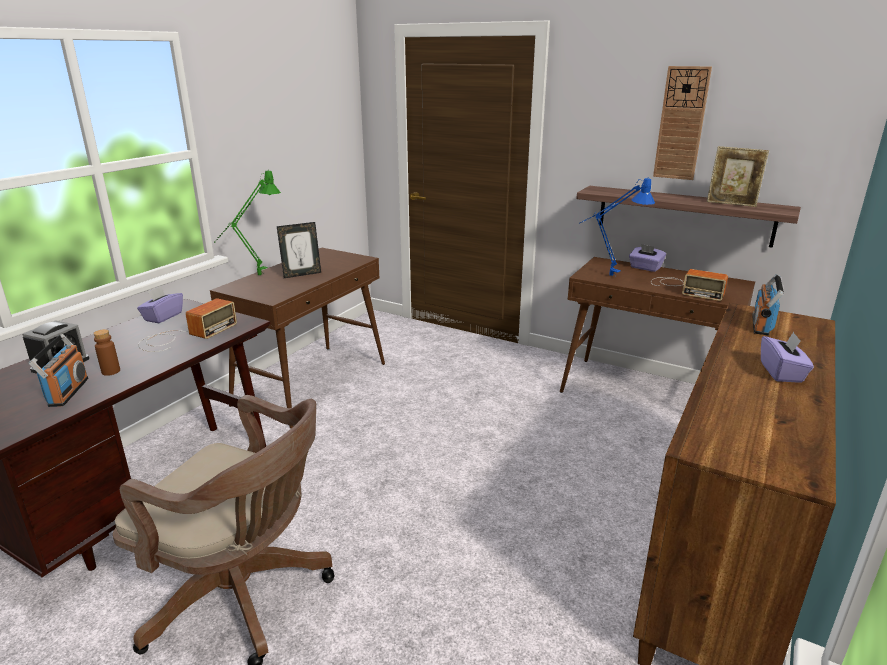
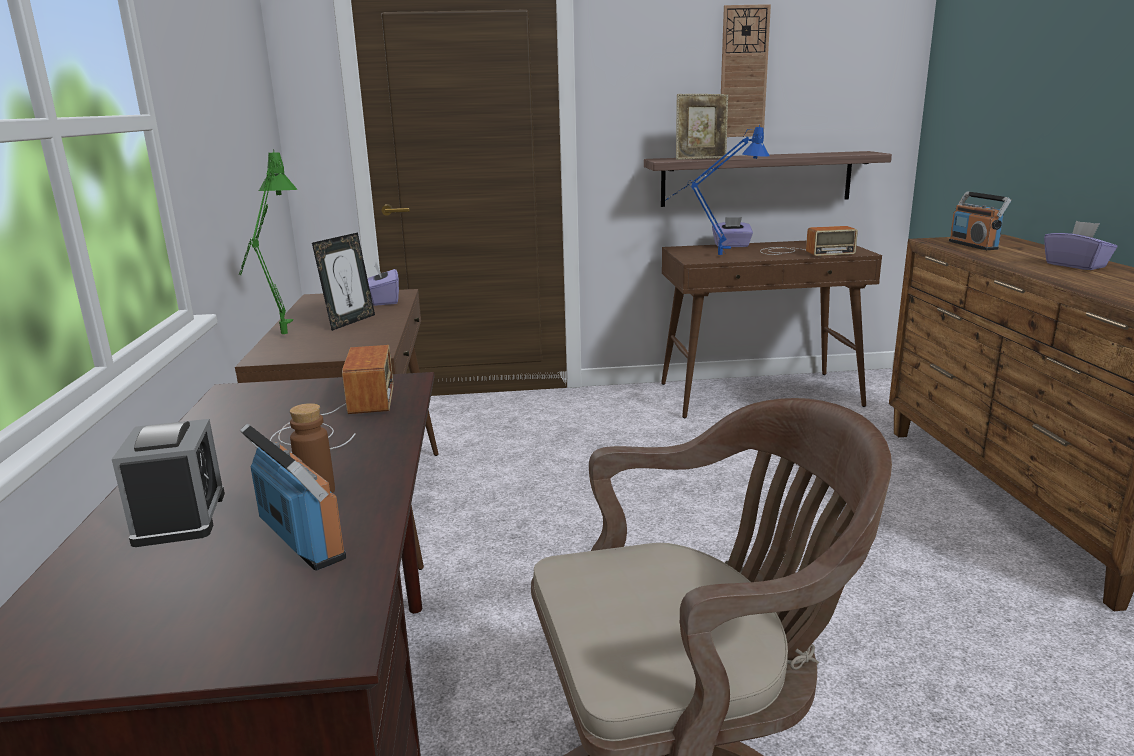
camera: 35 degrees left, 5 degrees down
purple tissue box [137,286,183,323] -> purple tissue box moved to [367,263,399,306]
picture frame [707,146,769,207] -> picture frame moved to [676,94,728,160]

